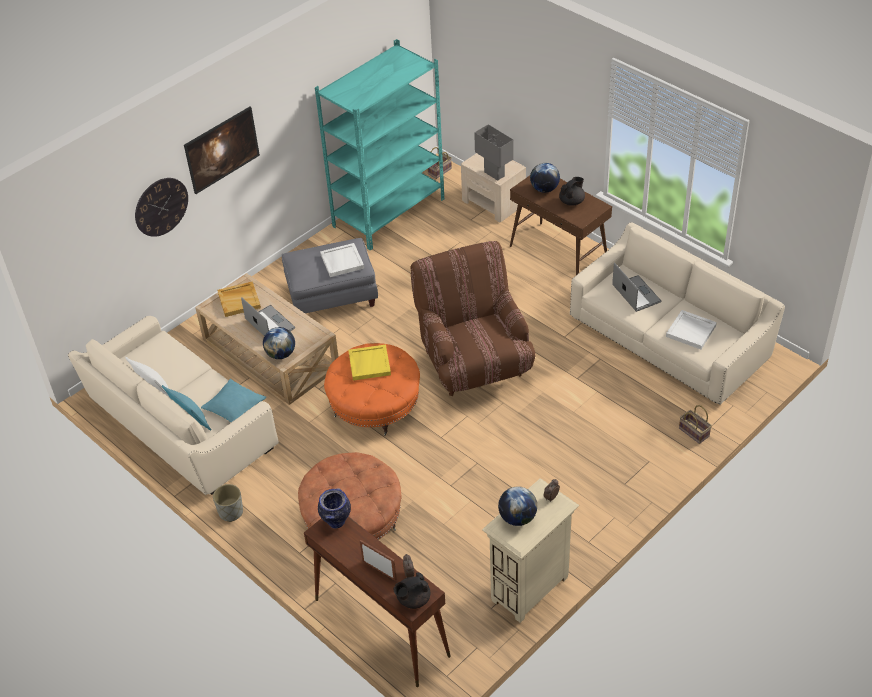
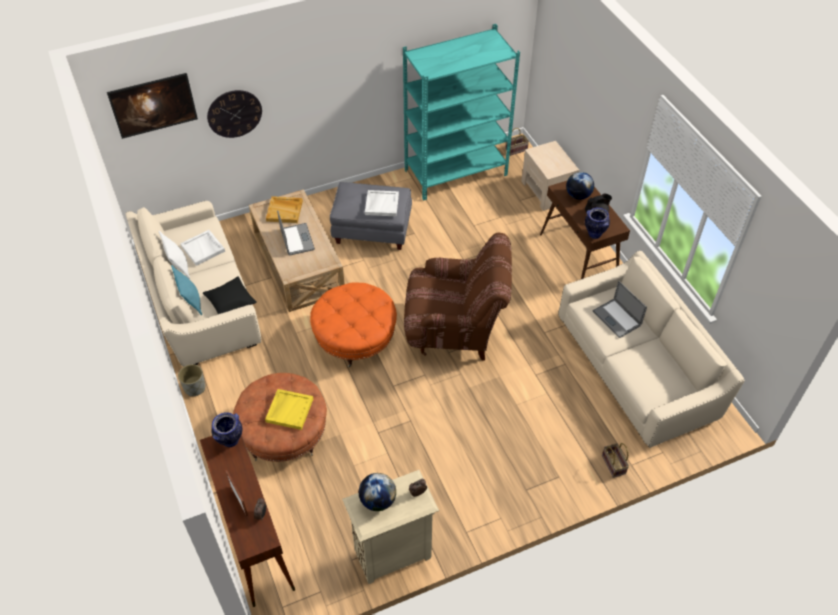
camera: 20 degrees right, 5 degrees up
picture [184,107,260,194] -> picture moved to [107,73,198,139]
turquoise pillow [201,379,266,422] -> black pillow [203,276,257,314]
globe [263,327,295,359] -> none
yellow tray [348,345,391,381] -> yellow tray moved to [265,389,313,430]
black teapot [394,572,430,609] -> none
brown armchair [410,241,535,396] -> brown armchair turned 90 degrees clockwise [404,233,512,361]
grey table lamp [474,124,514,181] -> none
laptop [612,263,661,312] -> laptop turned 150 degrees clockwise [593,281,647,338]
white tray [666,310,717,350] -> white tray moved to [180,230,225,266]
none -> vase [585,208,610,239]

